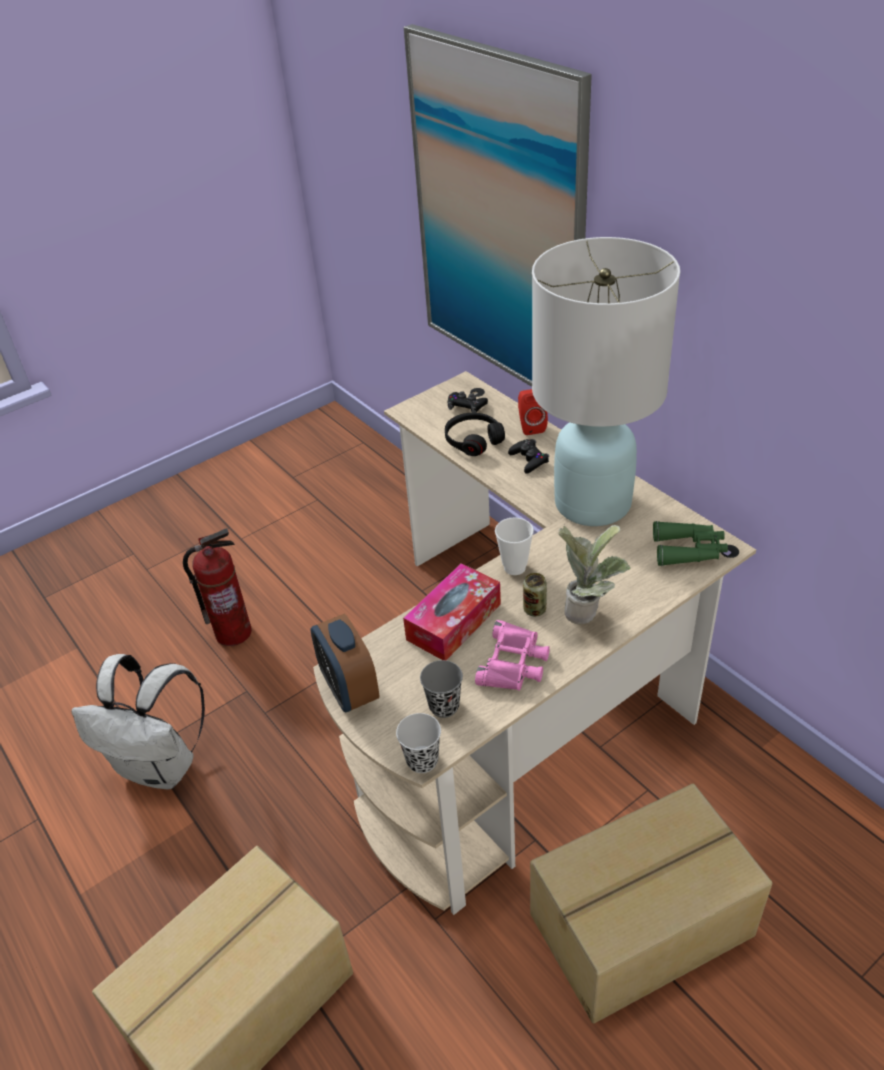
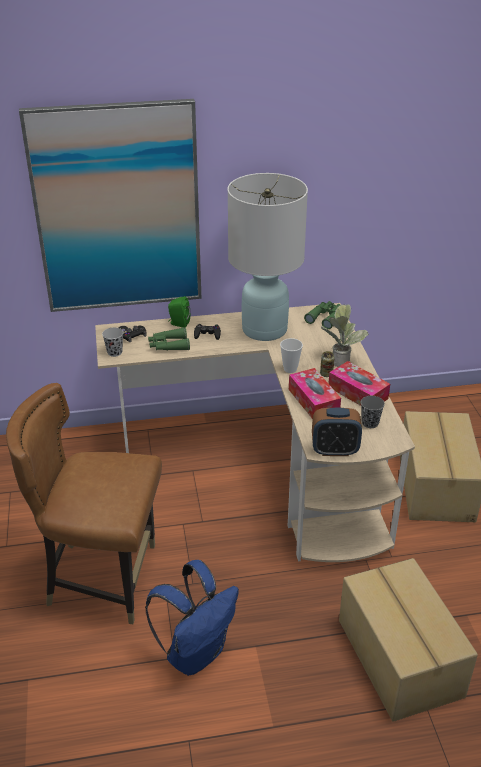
camera: 65 degrees left, 5 degrees down
white backpack [71,654,205,790] -> blue backpack [145,560,239,676]
fire extinguisher [183,528,252,646] -> brown chair [6,383,162,624]
black cup [396,713,441,773] -> black cup moved to [102,327,123,357]
black headphones [445,413,505,456] -> green binoculars [148,327,190,350]
pink binoculars [475,620,550,691] -> tissue box [328,361,390,406]
red speaker [518,389,548,435] -> green speaker [168,296,190,328]

